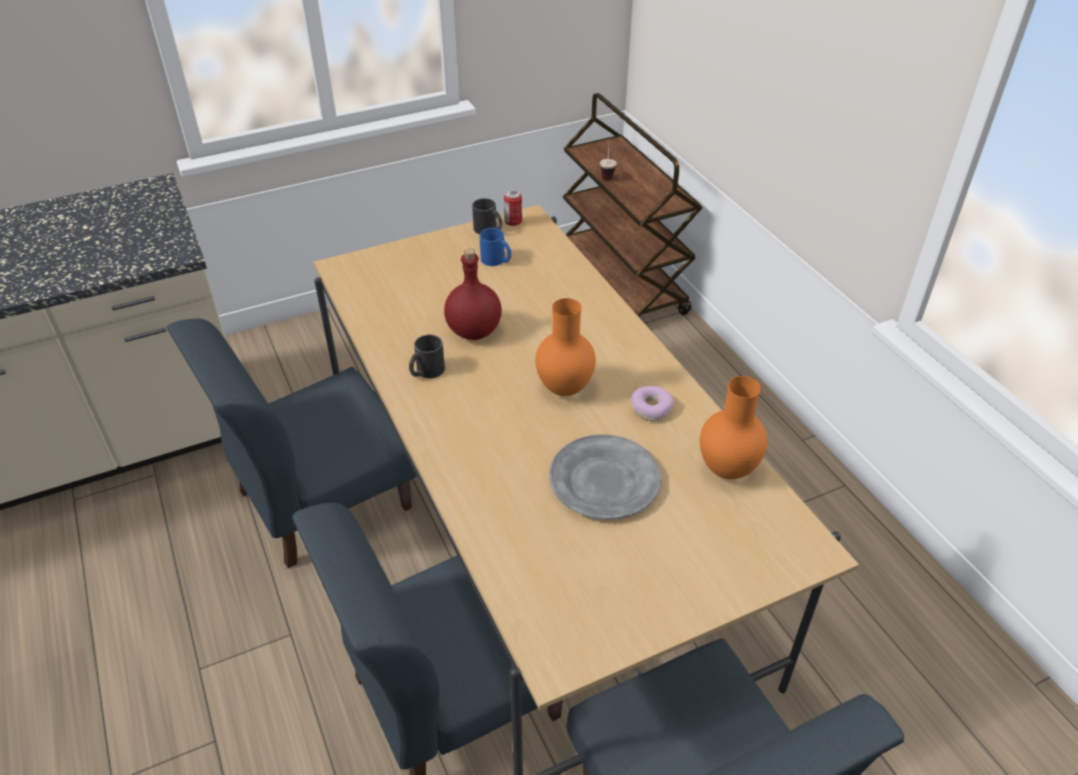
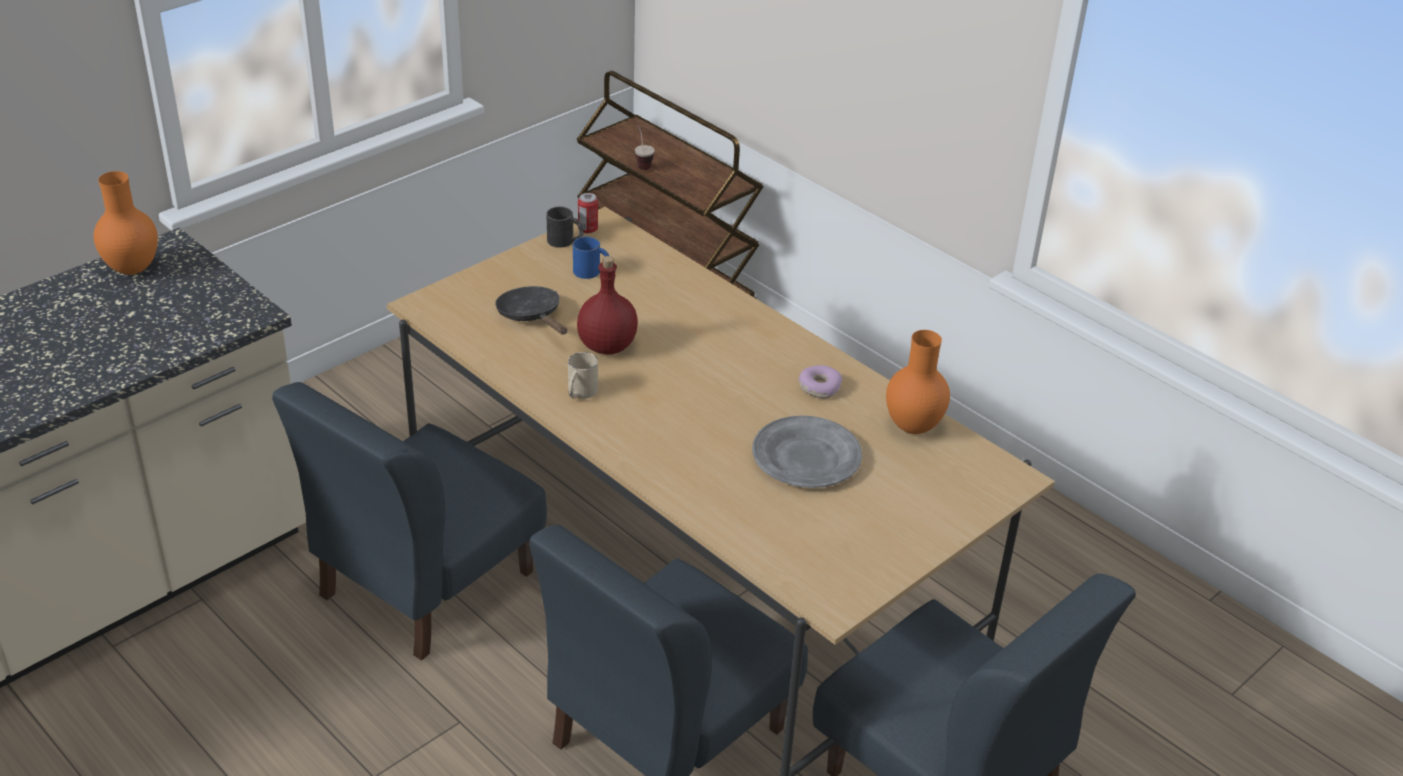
camera: 20 degrees left, 5 degrees down
black mug [409,334,445,378] -> beige mug [568,352,598,399]
orange vase [535,298,596,396] -> orange vase moved to [93,171,158,275]
none -> black frying pan [495,286,567,334]

